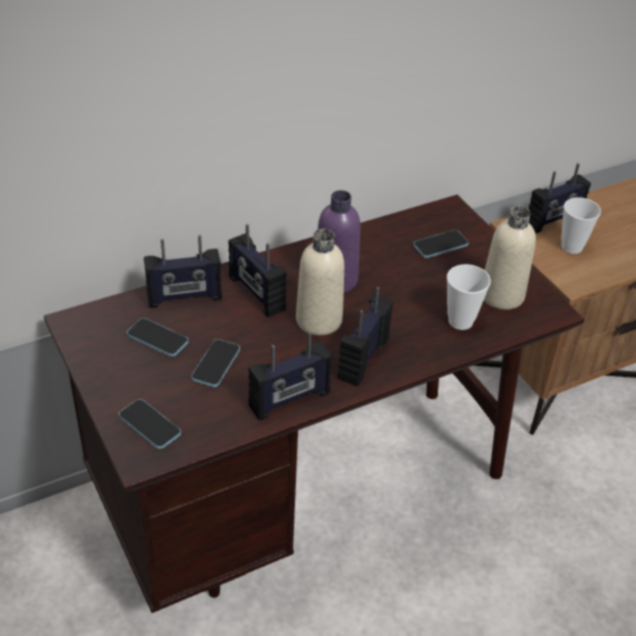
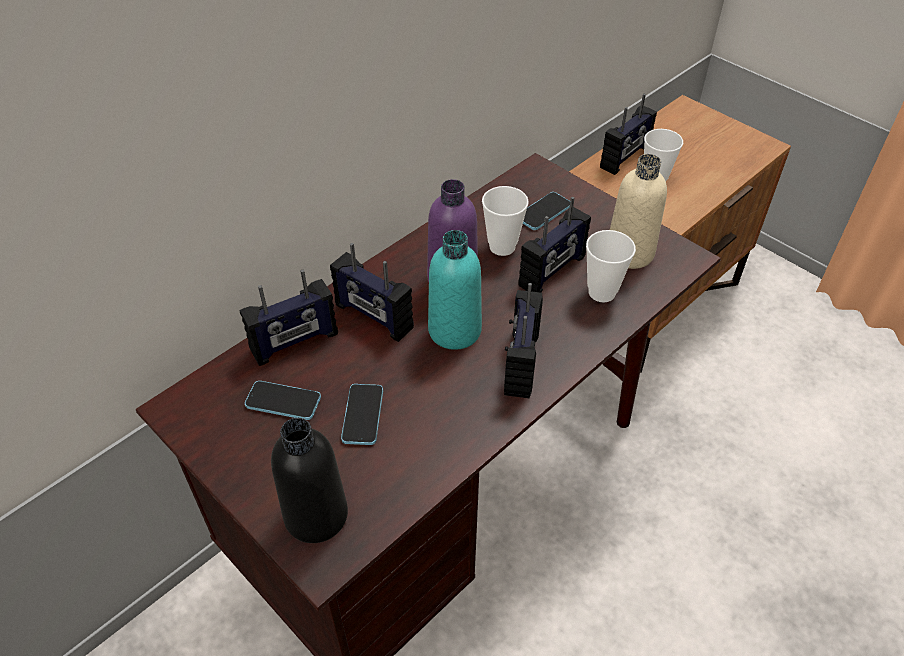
camera: 15 degrees left, 5 degrees up
phone [119,399,181,449] -> black bottle [271,418,348,543]
radio [248,332,332,421] -> radio moved to [518,197,591,293]
beige bottle [296,229,344,335] -> turquoise bottle [428,230,482,350]
none -> cup [482,186,529,256]

